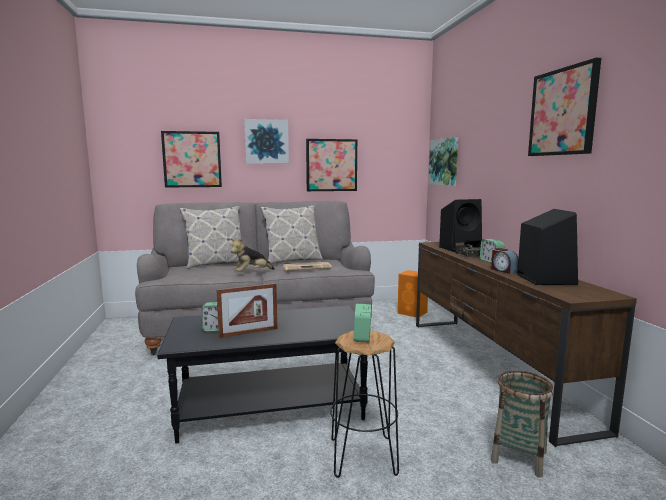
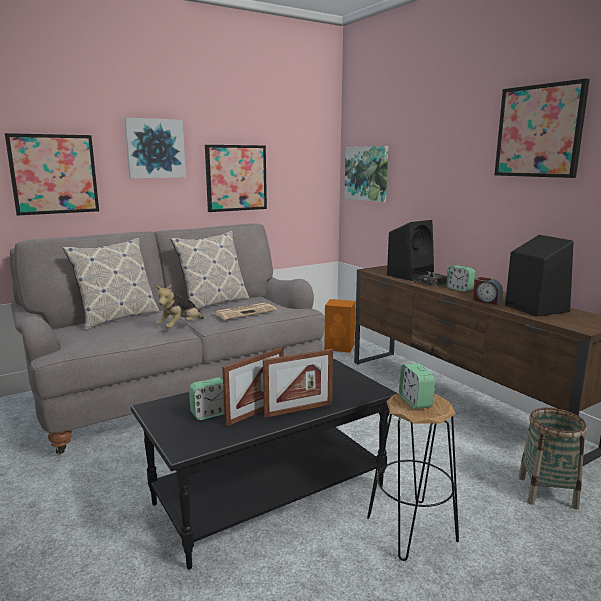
camera: 20 degrees left, 5 degrees up
none -> picture frame [263,349,333,418]

